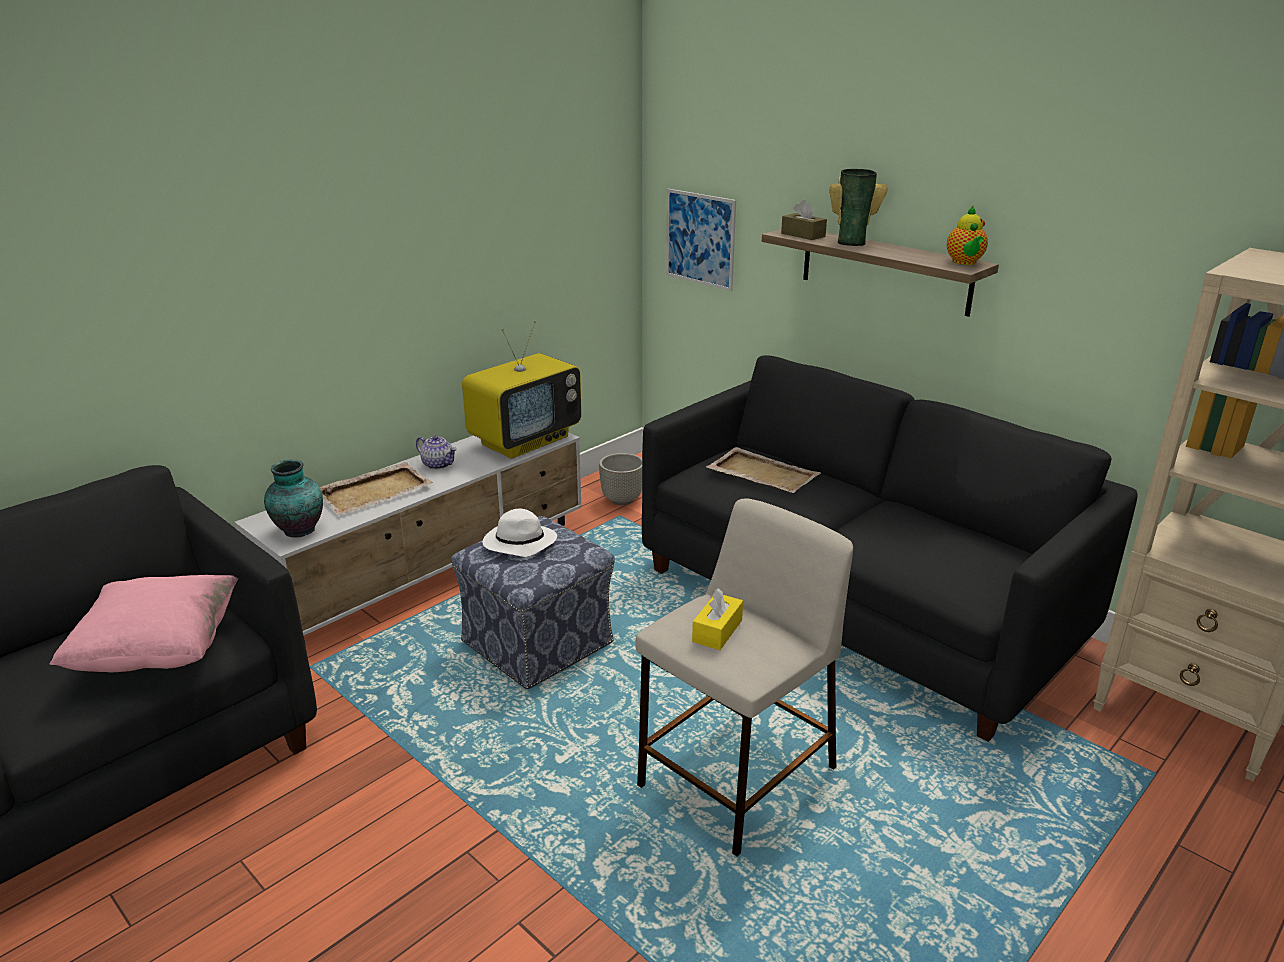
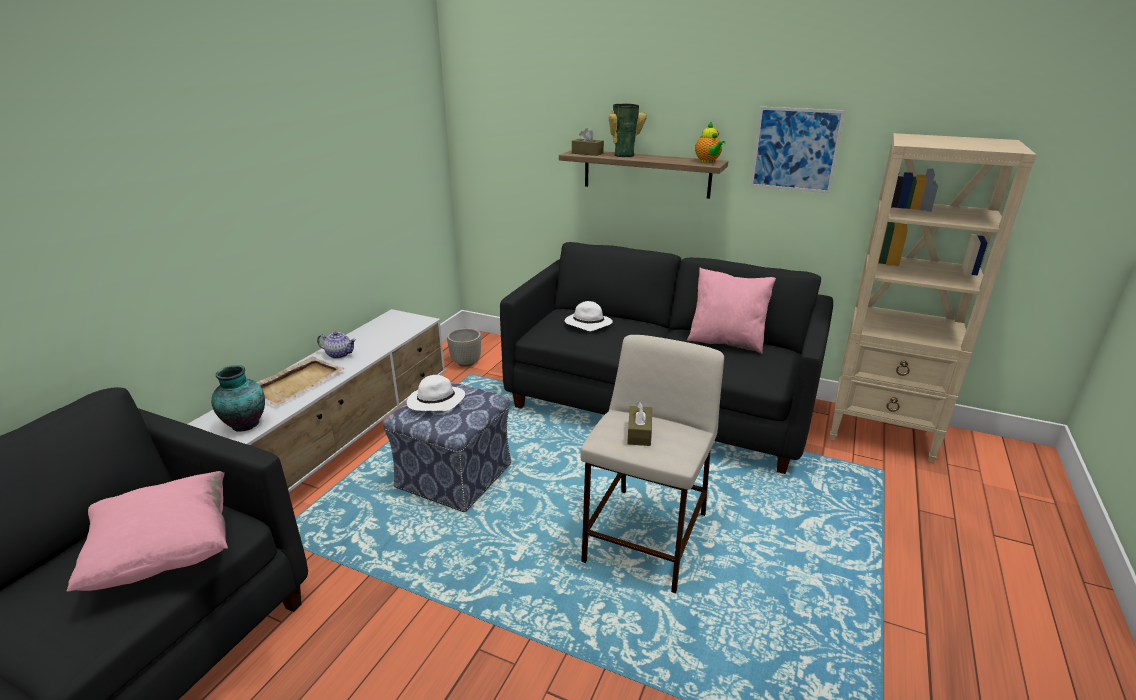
camera: 20 degrees left, 0 degrees up
television [462,321,582,459] -> none
picture [666,189,736,291] -> picture moved to [750,107,845,193]
yellow tissue box [692,588,743,650] -> brown tissue box [627,401,652,446]
beige tray [706,447,821,493] -> white hat [565,301,613,331]
none -> pink pillow [687,268,776,354]

